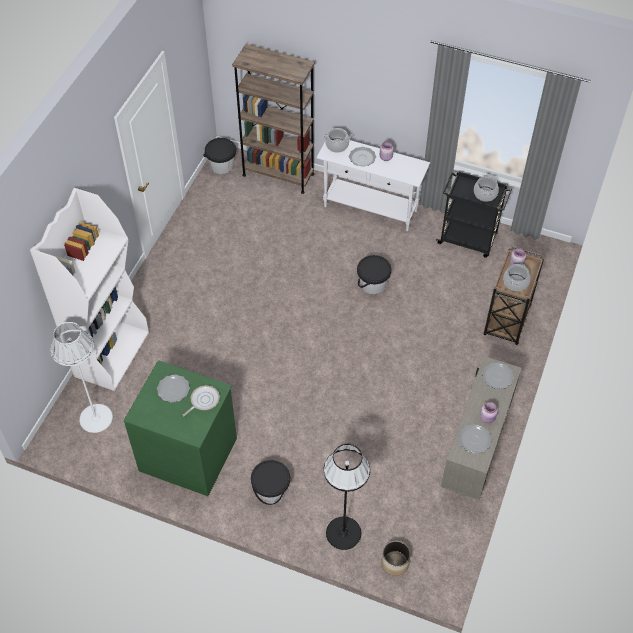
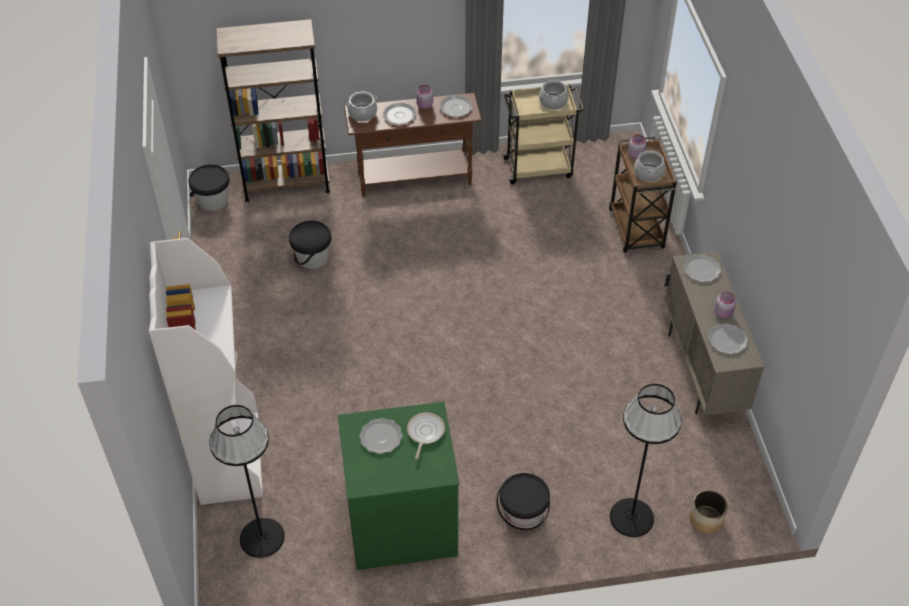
camera: 30 degrees left, 5 degrees down
white floor lamp [50,322,113,433] -> black floor lamp [209,405,285,558]
white console table [316,140,430,231] -> brown console table [344,93,482,197]
black bucket [357,255,391,294] -> black bucket moved to [289,221,331,269]
black cart [436,171,512,258] -> beige cart [502,84,584,184]
none -> plate [440,95,473,117]

